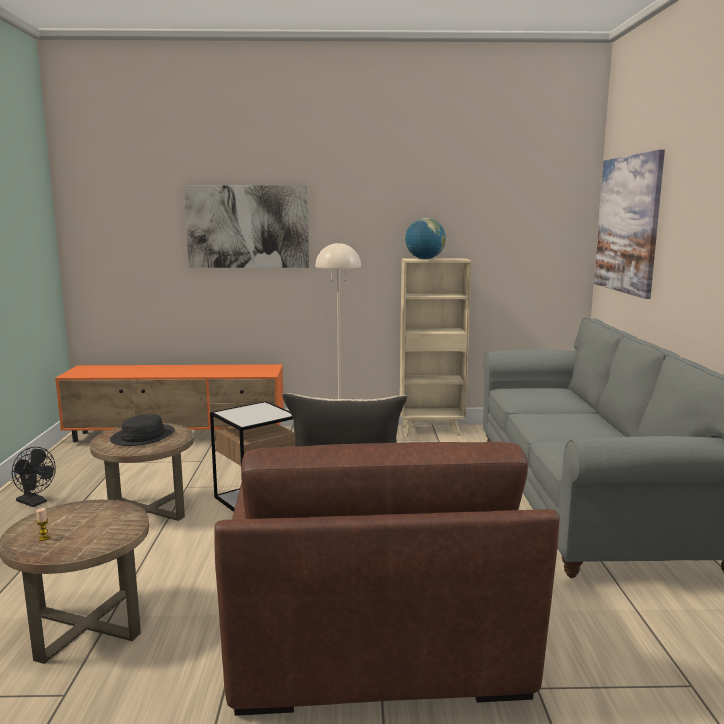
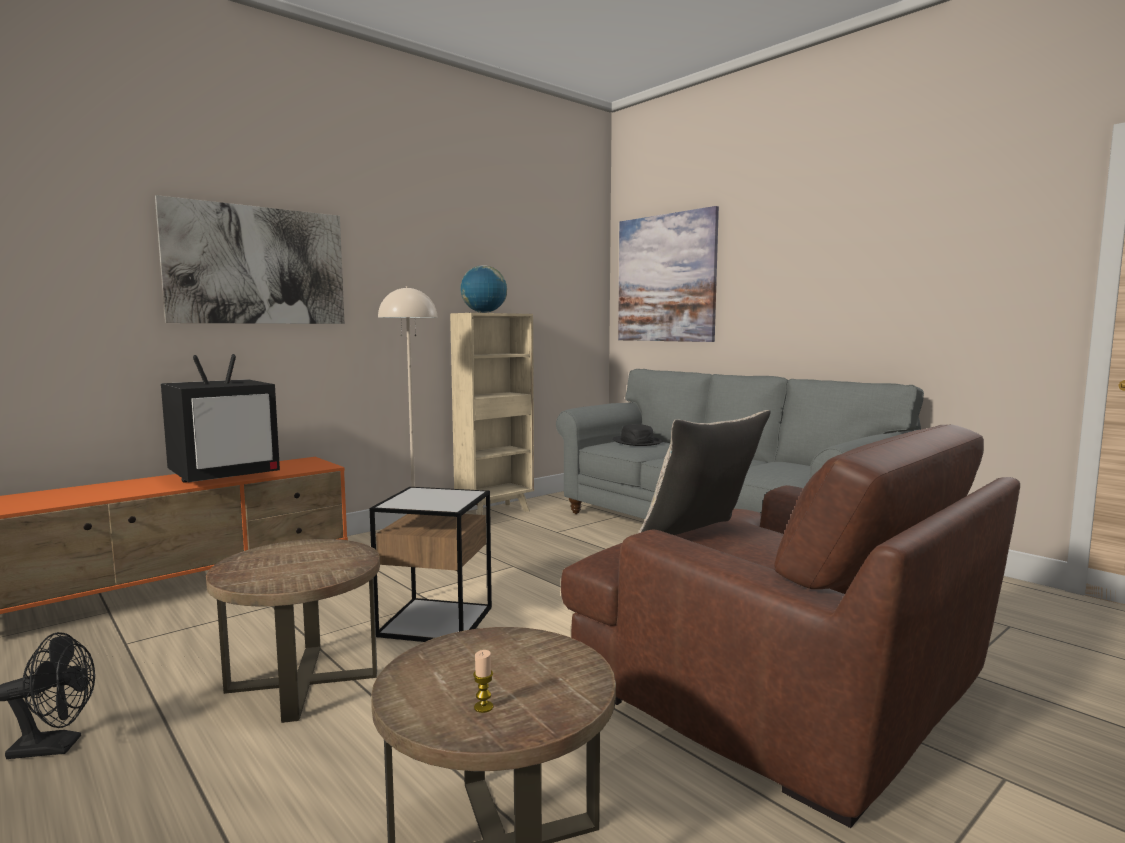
camera: 40 degrees left, 5 degrees down
black hat [110,414,175,446] -> black hat moved to [613,424,663,446]
none -> television [161,354,280,483]

